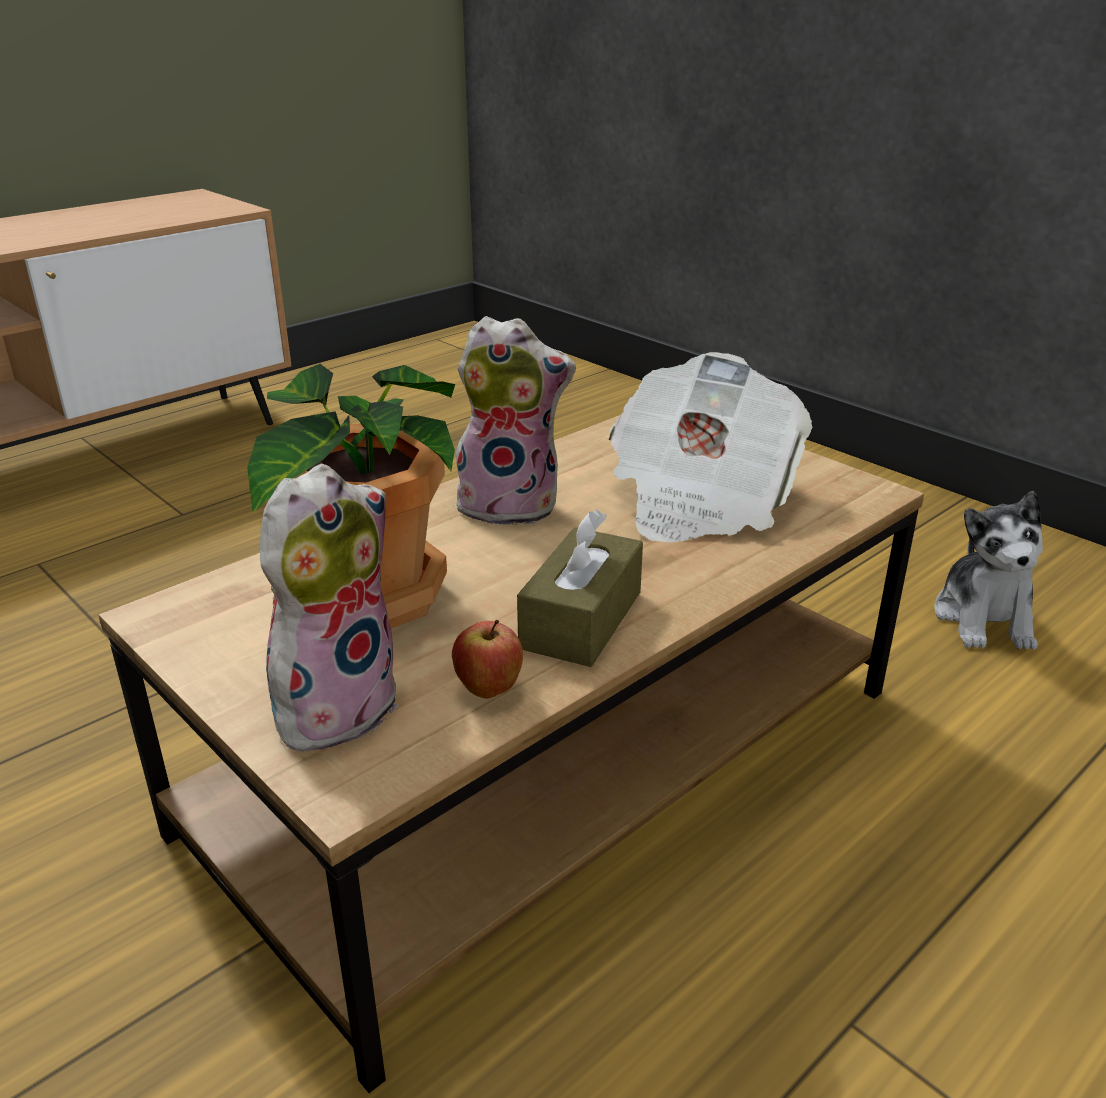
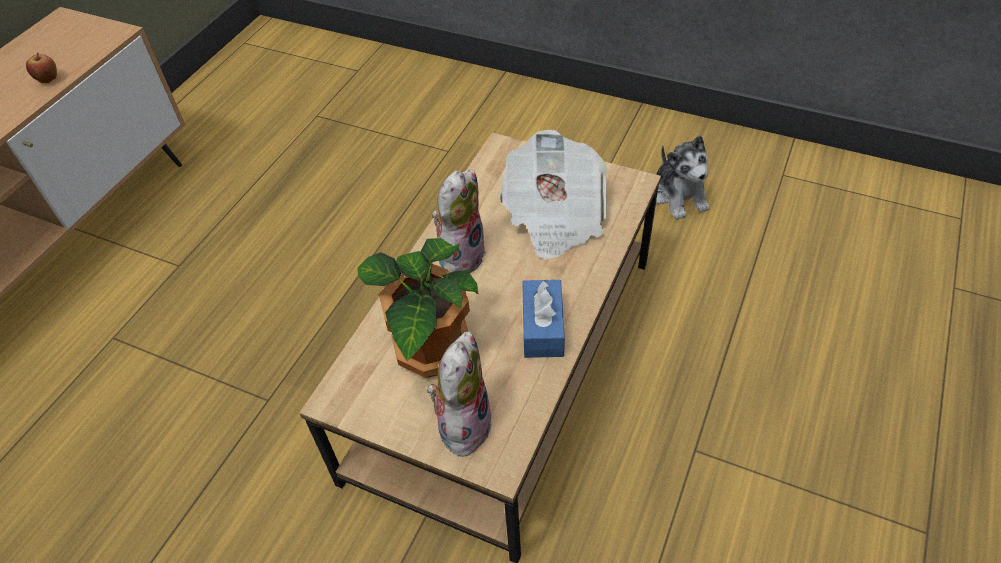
camera: 20 degrees left, 20 degrees up
apple [452,620,523,699] -> apple moved to [26,52,57,83]
plush toy [453,316,576,525] -> plush toy turned 45 degrees counterclockwise [432,170,487,273]
brown tissue box [517,509,643,667] -> blue tissue box [522,280,565,358]

